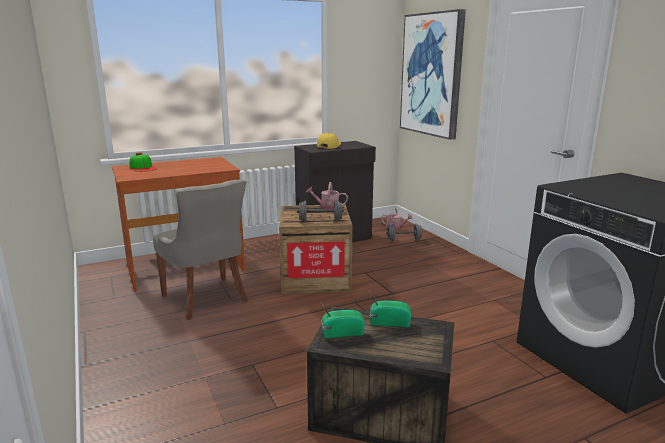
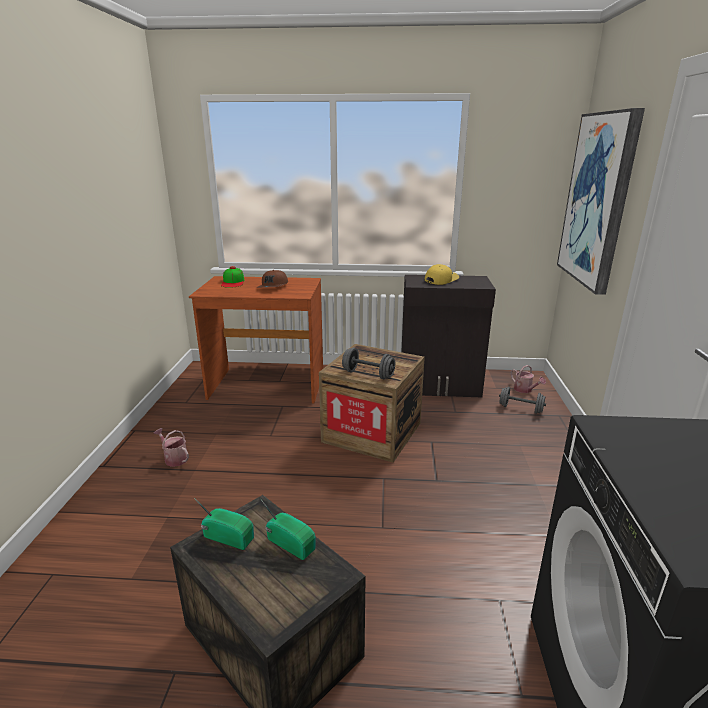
camera: 30 degrees right, 5 degrees up
grey chair [153,180,248,320] -> none
watering can [306,182,348,210] -> watering can moved to [154,428,189,467]
none -> brown cap [257,270,288,288]

